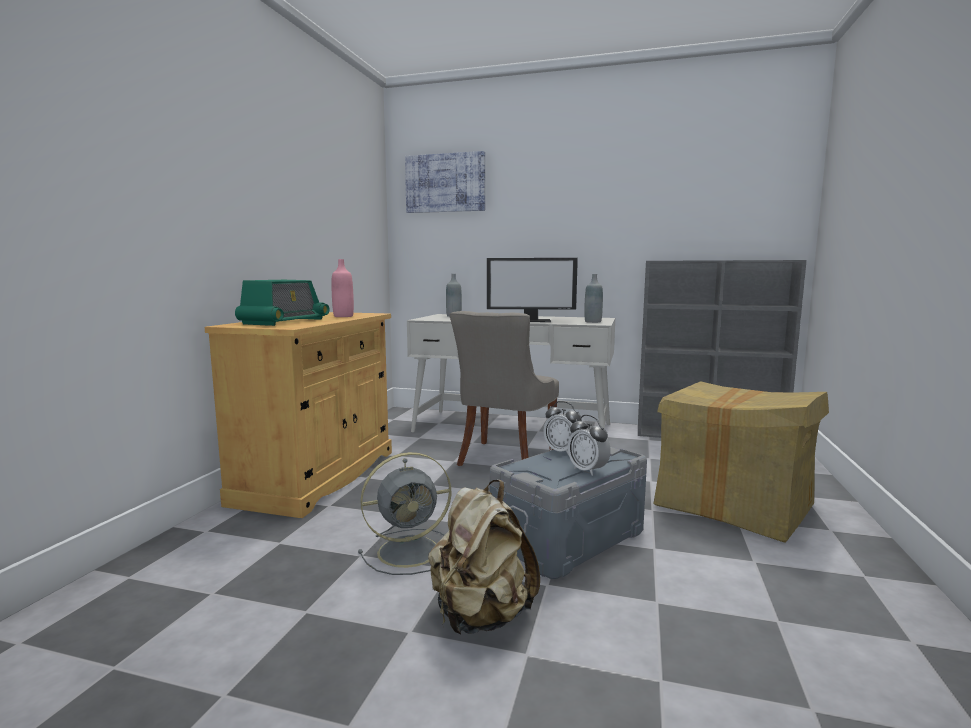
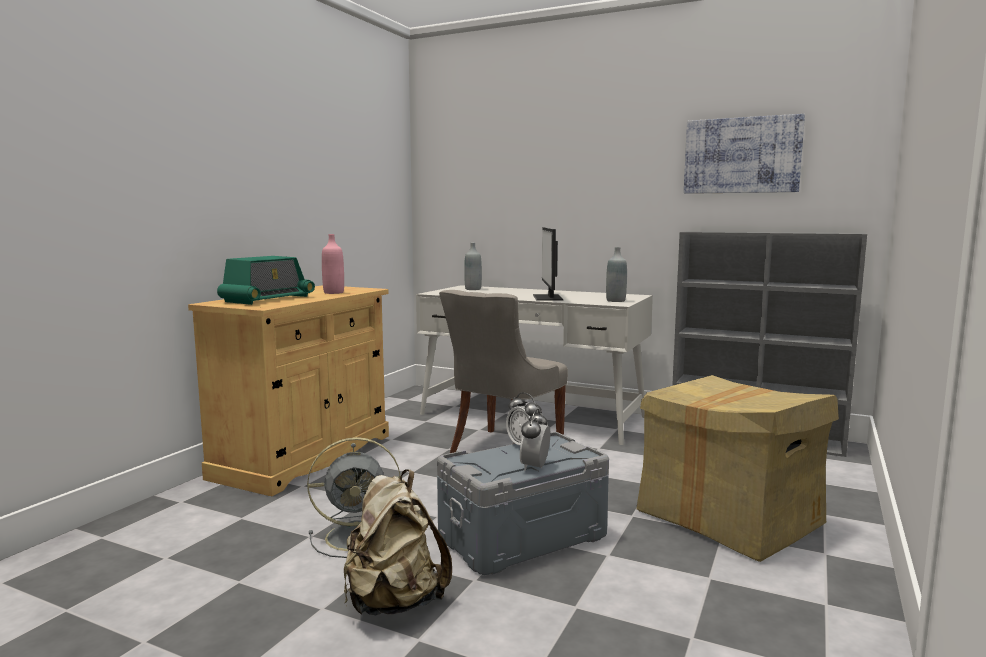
camera: 10 degrees right, 0 degrees up
picture [405,151,485,213] -> picture moved to [684,114,805,194]
monitor [487,258,578,322] -> monitor turned 75 degrees clockwise [533,227,563,301]
alarm clock [568,415,611,476] -> alarm clock turned 45 degrees clockwise [520,409,550,471]

